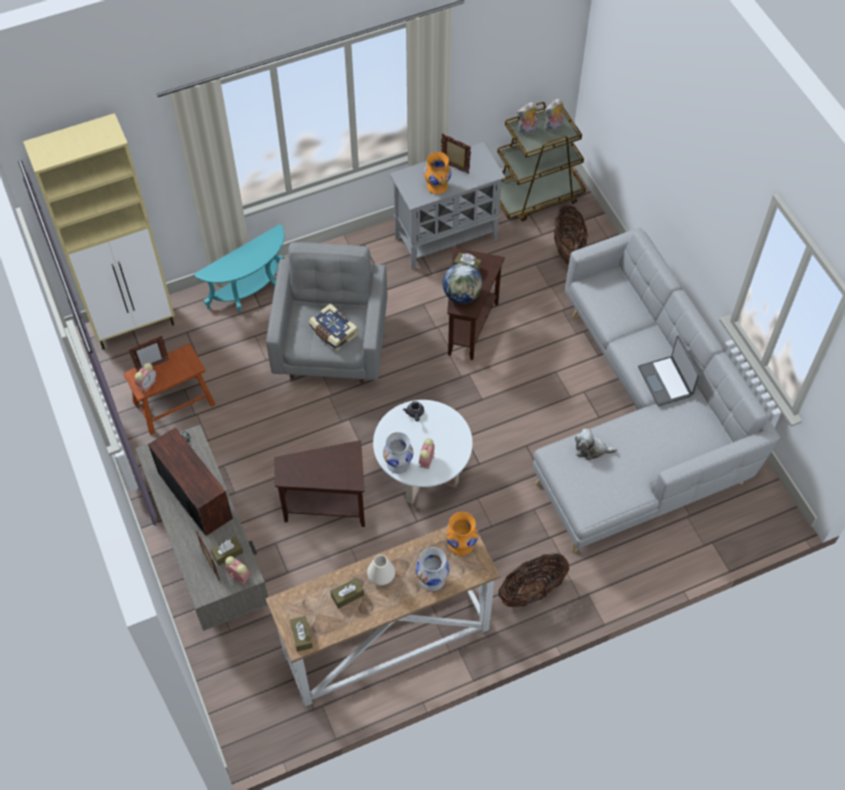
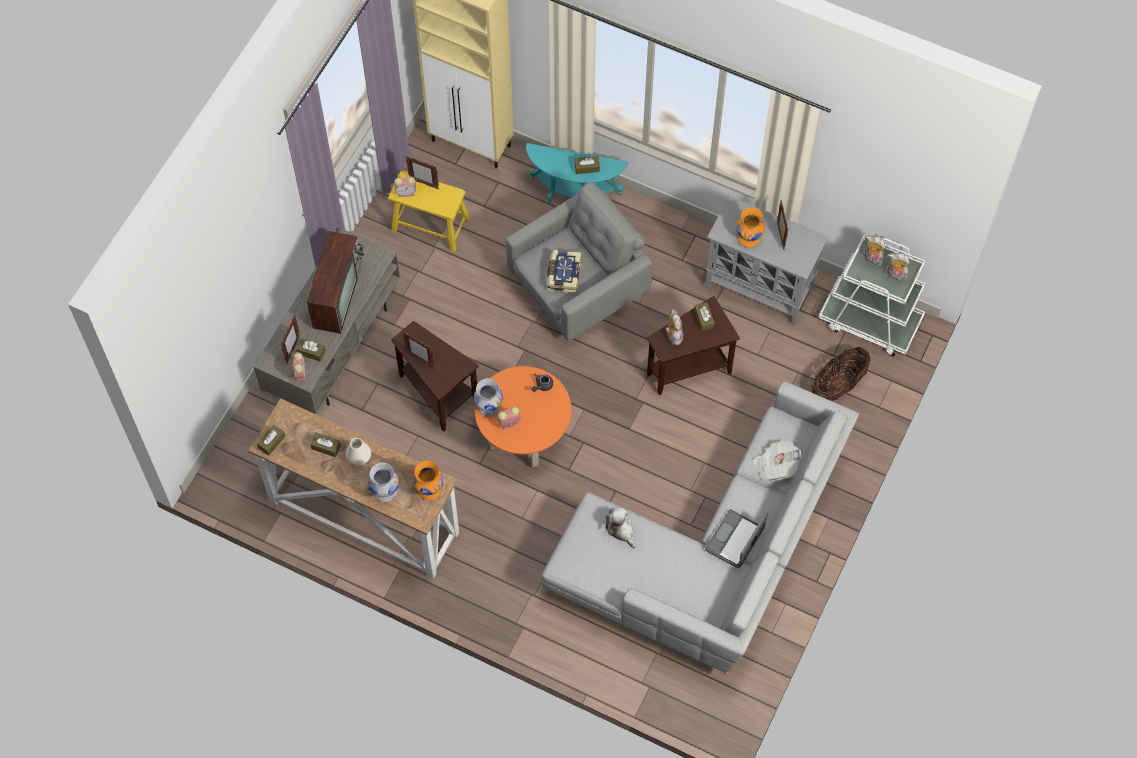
camera: 50 degrees right, 5 degrees up
brown stool [123,344,216,435] -> yellow stool [388,171,470,252]
white coffee table [373,400,473,504] -> orange coffee table [475,366,571,468]
globe [442,263,483,304] -> plush toy [665,309,684,345]
brown cart [497,102,586,221] -> white cart [819,235,925,356]
basket [498,554,569,607] -> none
none -> picture frame [403,332,435,368]
none -> brown tissue box [574,156,600,174]
none -> newspaper [753,441,802,482]

